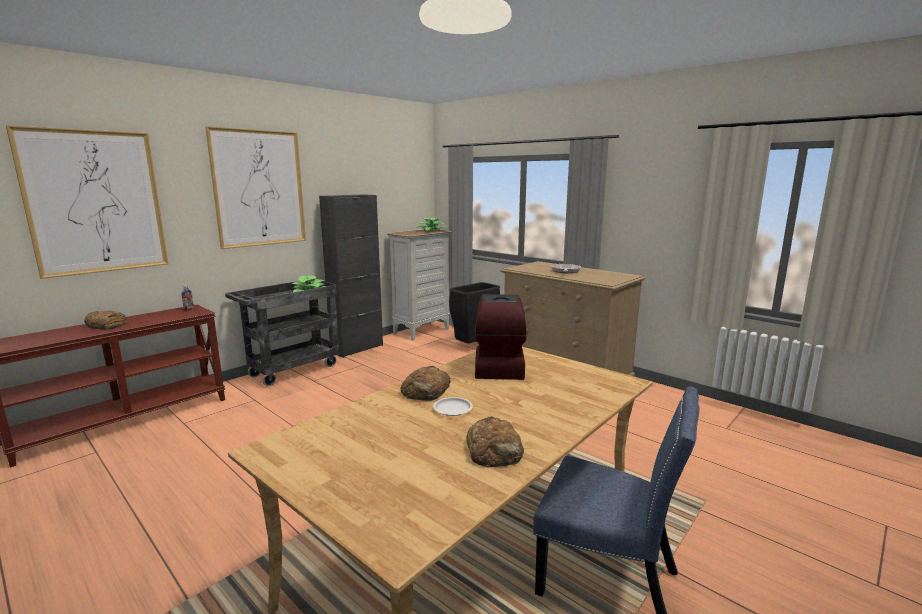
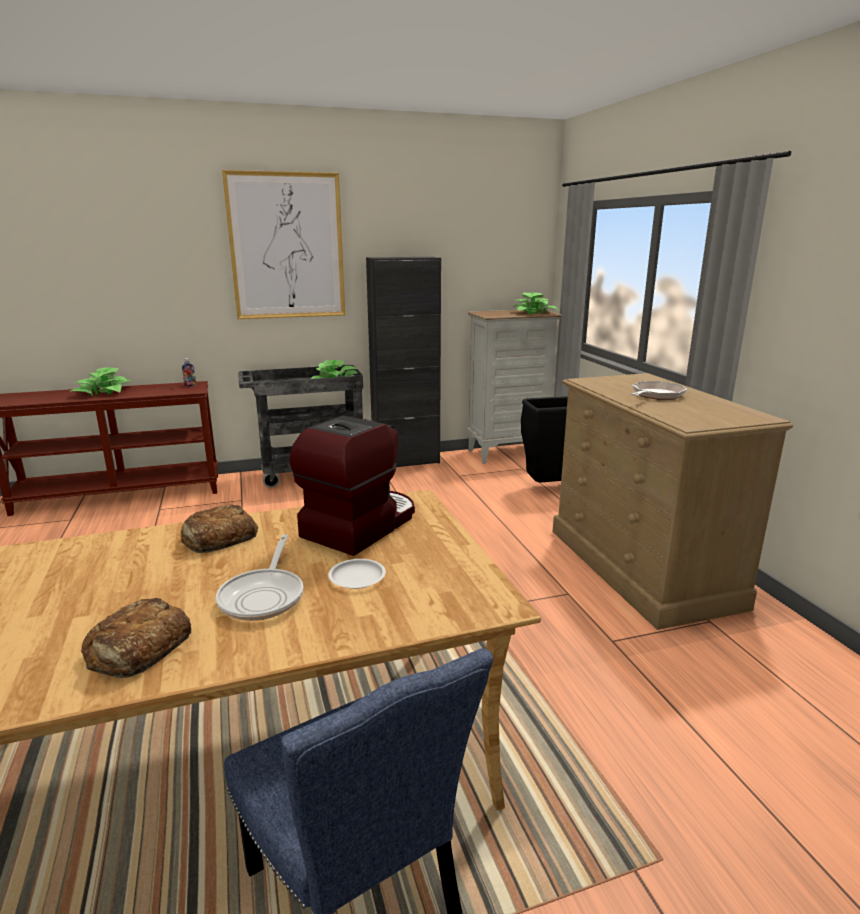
camera: 30 degrees right, 5 degrees up
picture [6,125,168,279] -> none
bread [84,311,127,330] -> potted plant [70,367,132,396]
white plate [433,397,473,416] -> white plate moved to [328,559,386,589]
none -> frying pan [216,534,303,621]

